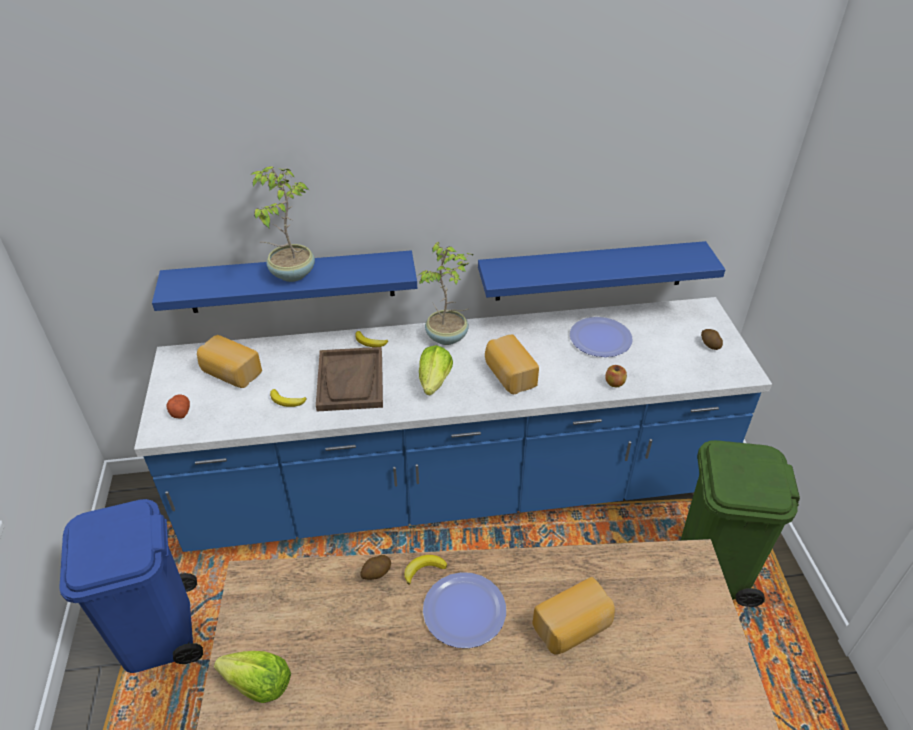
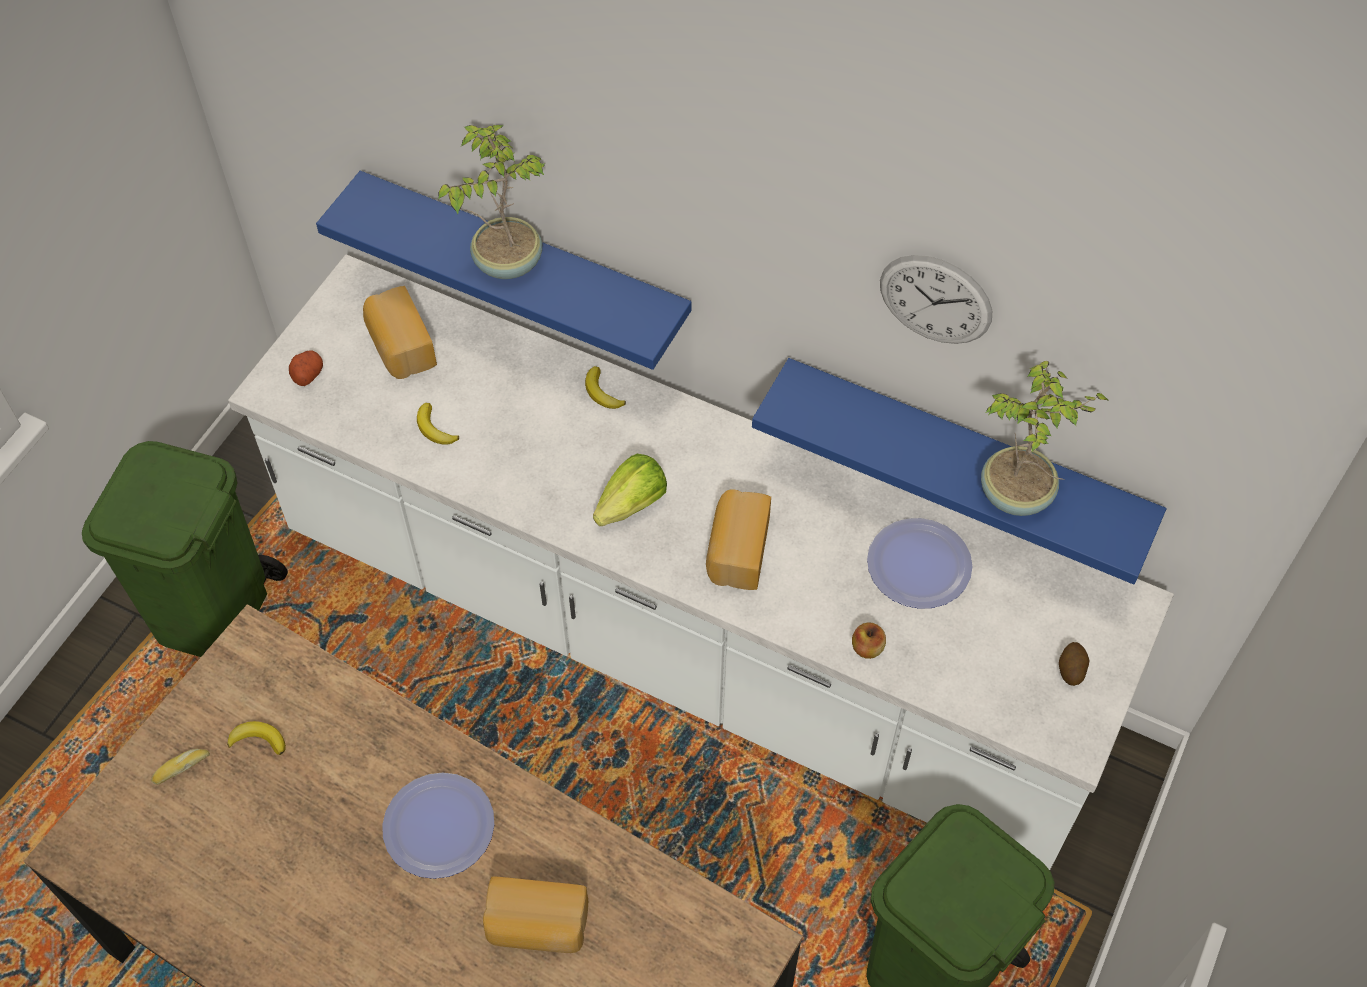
camera: 35 degrees right, 15 degrees up
blue trash can [59,499,203,673] -> green trash can [82,441,288,657]
blue counter [134,297,772,552] -> white counter [228,254,1174,870]
lettuce [214,651,291,703] -> bread [151,749,210,785]
brown tray [316,347,383,411] -> none
potato [360,555,391,580] -> none
banana [404,555,447,585] -> banana moved to [227,721,286,755]
potted plant [419,242,473,345] -> potted plant moved to [981,361,1108,516]
none -> wall clock [880,255,992,344]

